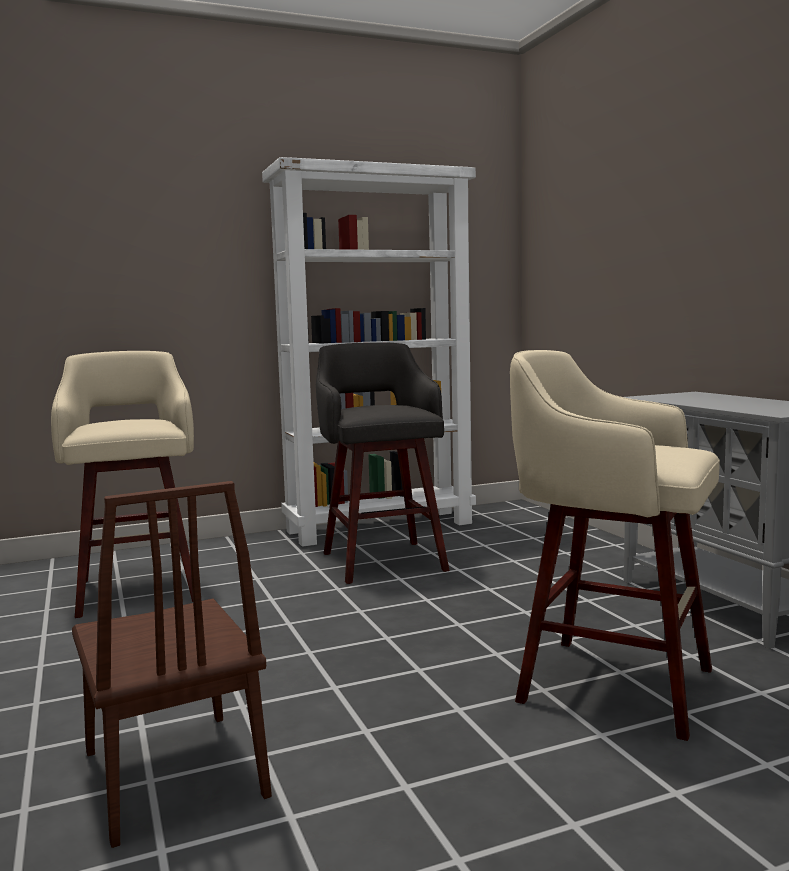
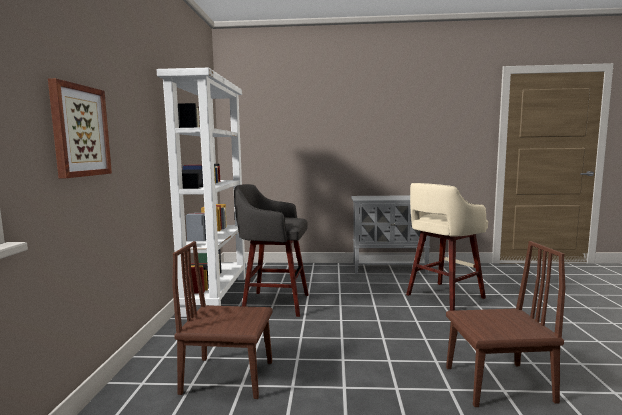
camera: 65 degrees left, 0 degrees up
beige stool [51,351,194,618] -> brown chair [172,241,273,399]
none -> picture [48,78,112,178]

